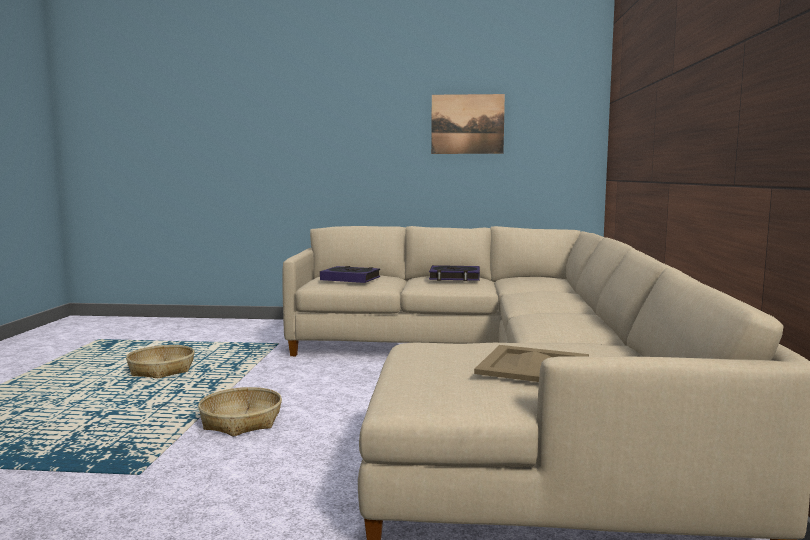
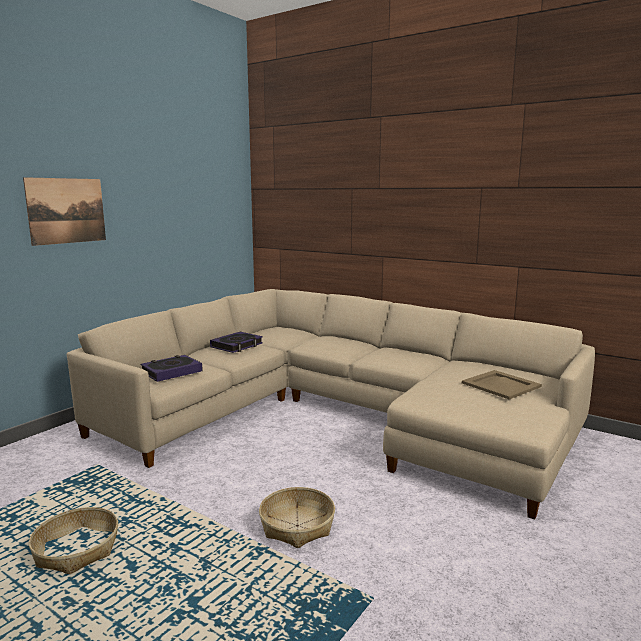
camera: 60 degrees left, 5 degrees up
picture [431,94,505,154] -> picture moved to [23,177,106,246]

